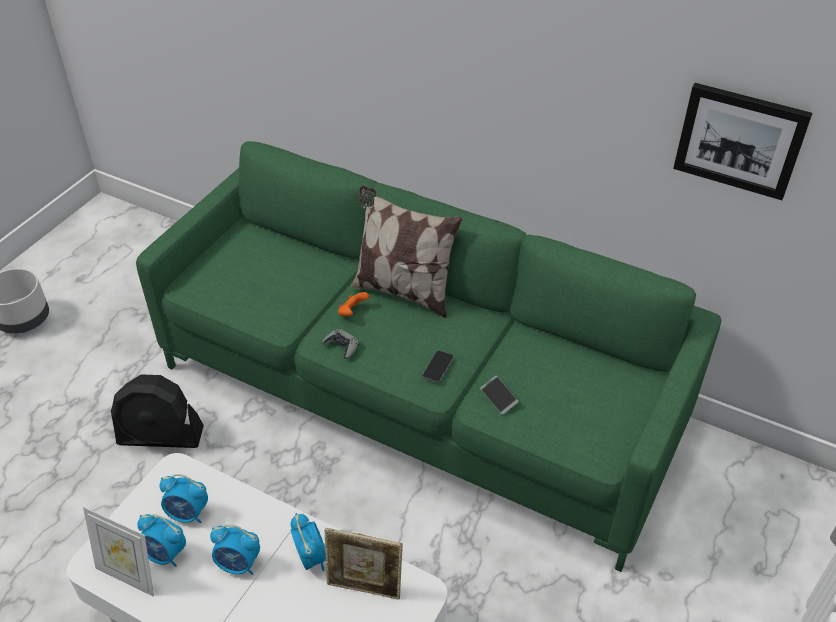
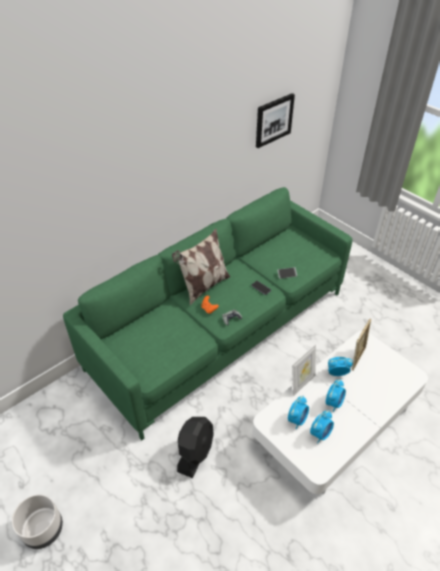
camera: 70 degrees left, 0 degrees up
picture frame [83,507,154,597] -> picture frame moved to [292,345,316,396]

